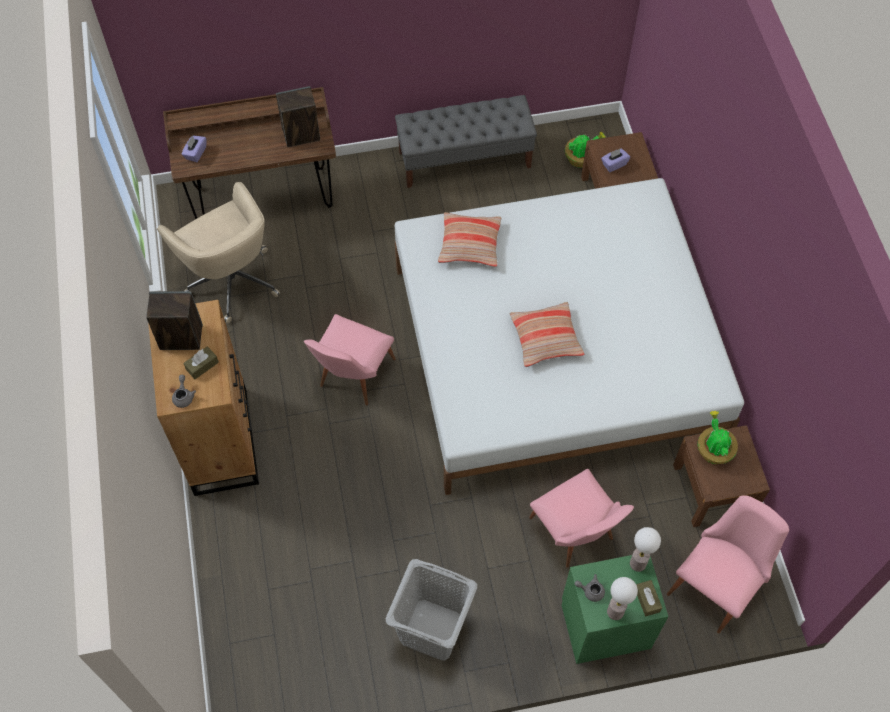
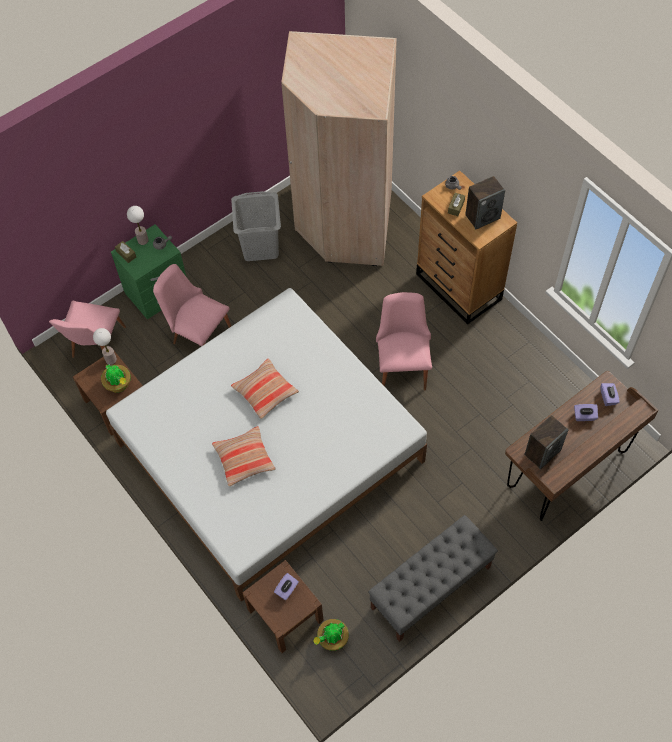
camera: 155 degrees right, 0 degrees up
beige office chair [157,182,280,323] -> none
pillow [438,212,501,267] -> pillow moved to [212,426,276,486]
table lamp [630,527,661,572] -> table lamp moved to [93,328,117,365]
none -> beige wardrobe [281,31,397,266]
none -> purple tissue box [574,404,598,421]

